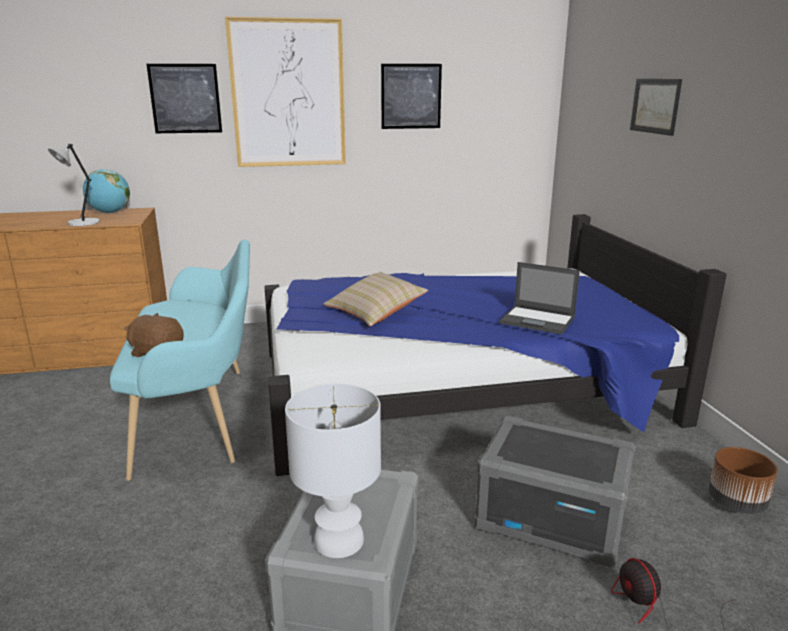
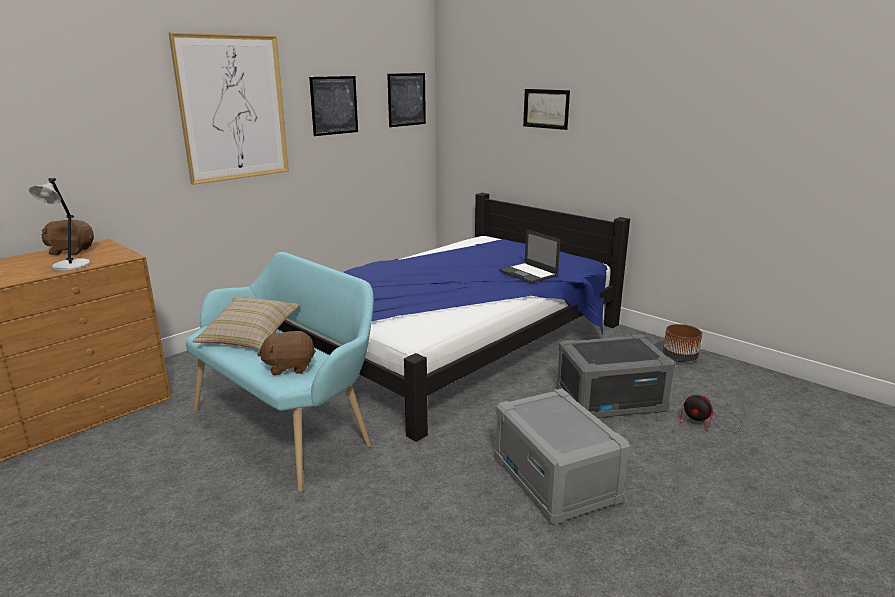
camera: 35 degrees left, 0 degrees up
globe [83,169,130,213] -> brown plush toy [41,220,94,255]
picture [147,64,222,133] -> picture moved to [387,73,426,127]
white table lamp [285,384,381,558] -> none
beige pillow [323,272,428,326] -> beige pillow moved to [192,297,299,350]
laptop [499,262,580,335] -> laptop turned 60 degrees clockwise [499,229,560,283]

